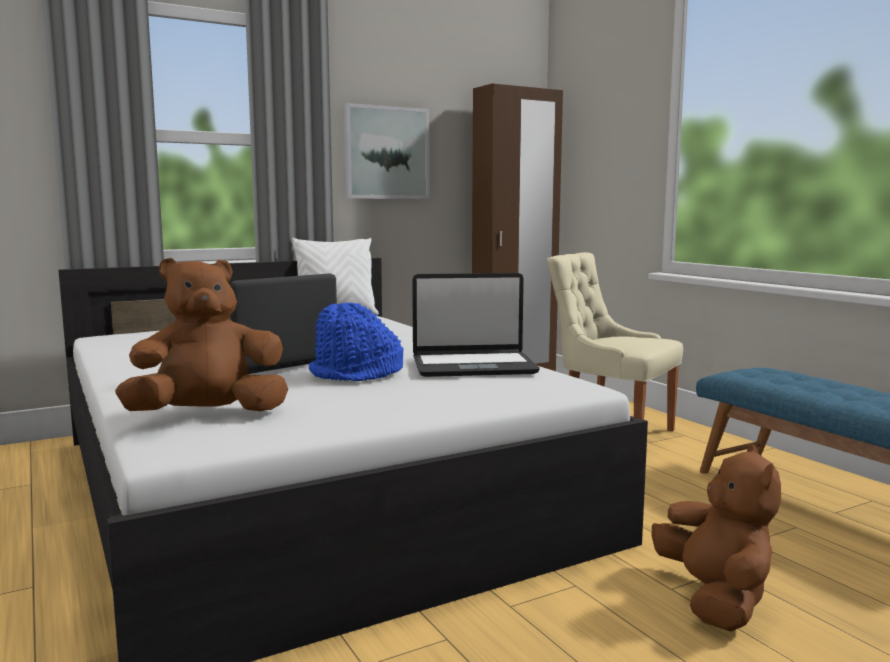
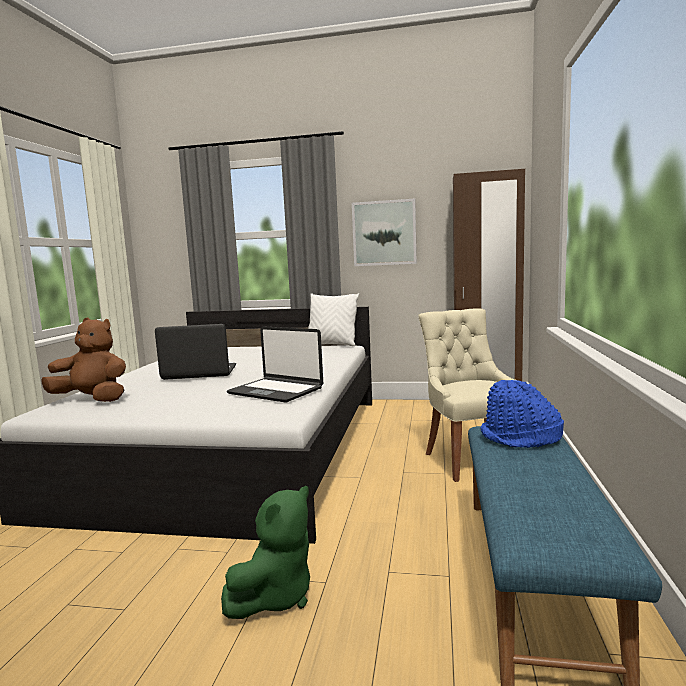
camera: 40 degrees right, 0 degrees up
blue hat [309,303,403,381] -> blue hat moved to [481,380,564,448]
brown plush toy [652,445,781,632] -> green plush toy [221,486,310,619]

